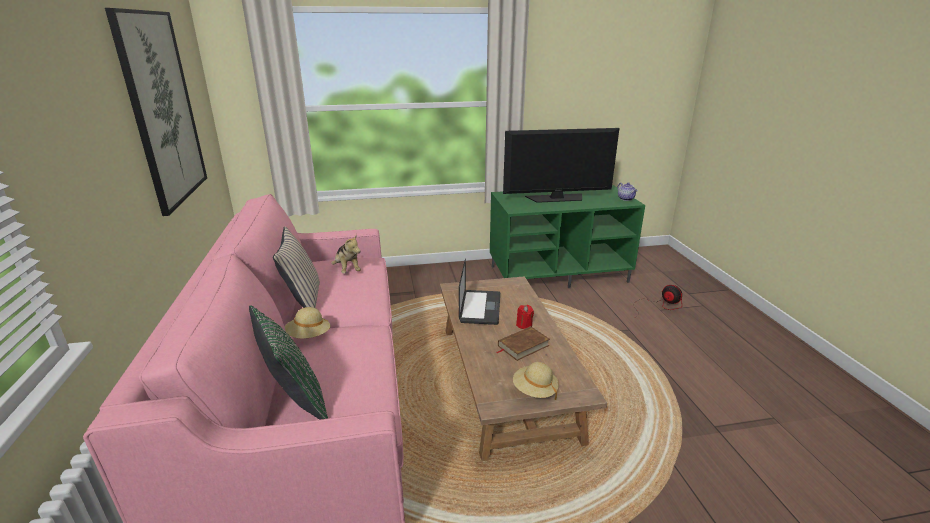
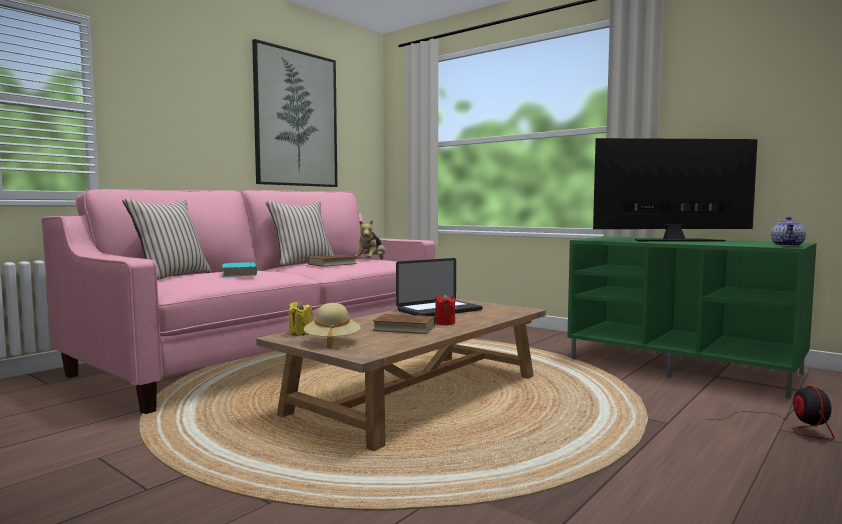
camera: 50 degrees right, 20 degrees down
green pillow [249,305,328,420] -> beige pillow [122,199,211,280]
beige hat [285,307,330,339] -> none
television [503,128,619,203] -> television turned 135 degrees clockwise [593,138,758,242]
none -> turquoise book [222,262,257,277]
none -> yellow candle [288,301,313,336]
none -> brown book [306,255,357,267]

